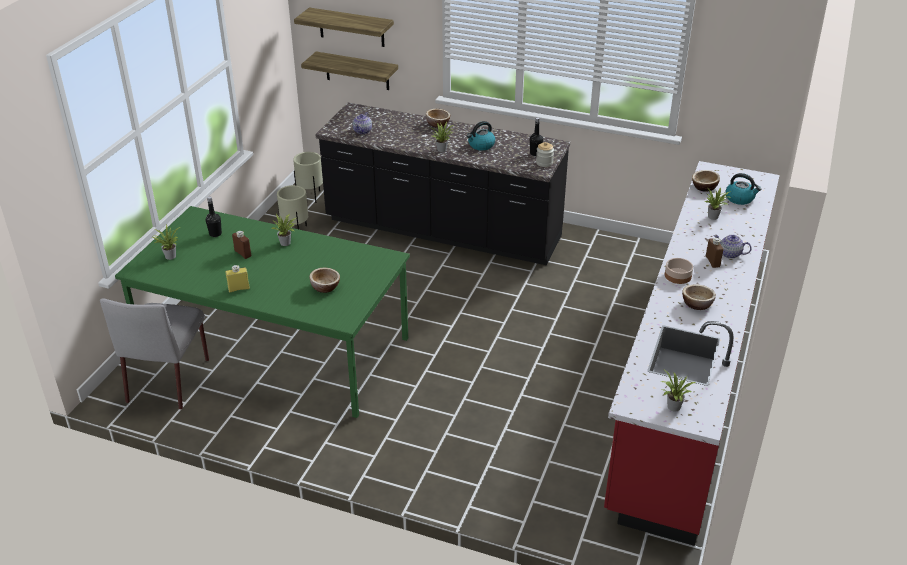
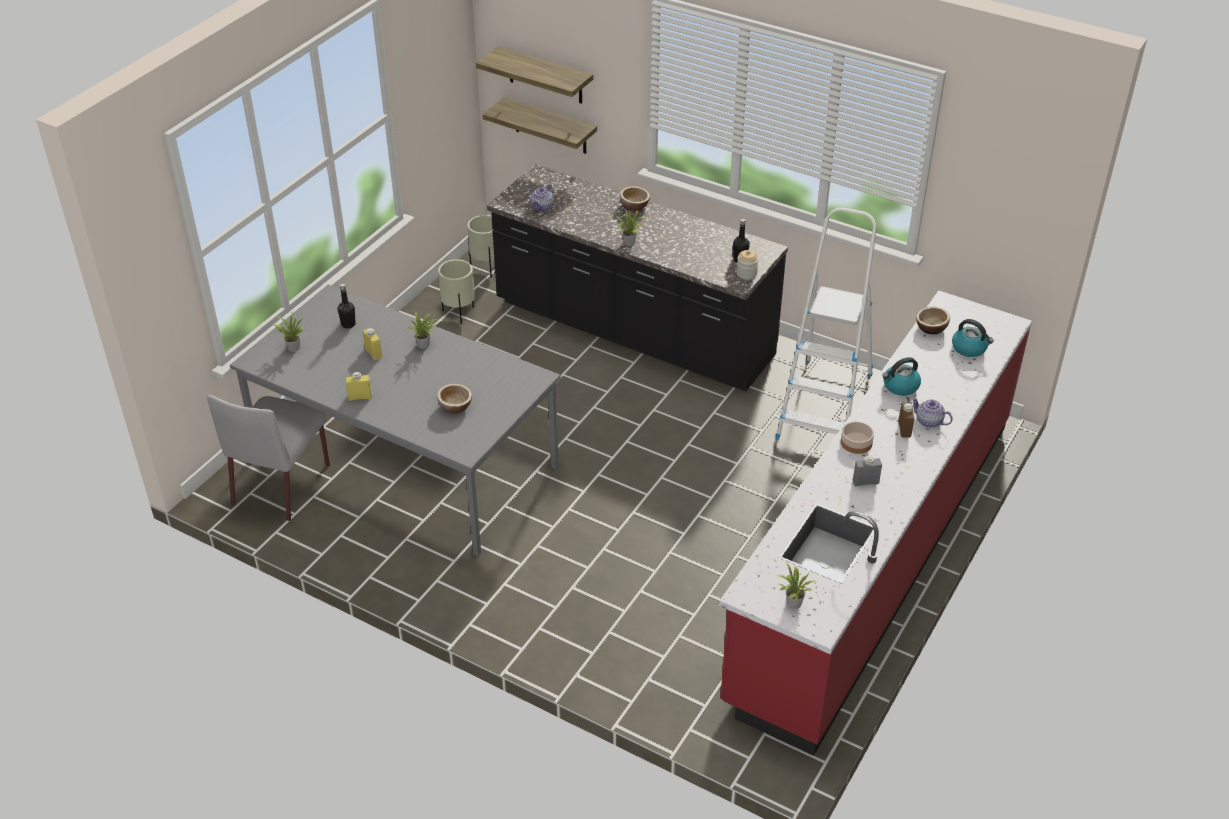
camera: 10 degrees right, 5 degrees up
green dining table [115,206,410,418] -> grey dining table [230,285,561,556]
brown bottle [232,231,251,259] -> yellow bottle [363,328,382,360]
kettle [467,121,495,150] -> kettle moved to [882,357,921,396]
bowl [682,284,716,310] -> grey bottle [853,455,882,486]
potted plant [705,188,732,220] -> none
none -> white step ladder [776,207,877,440]

